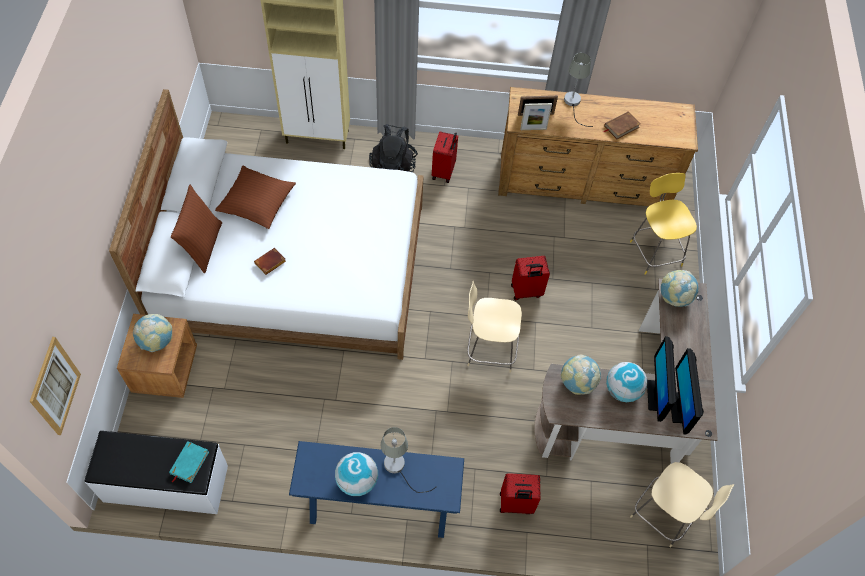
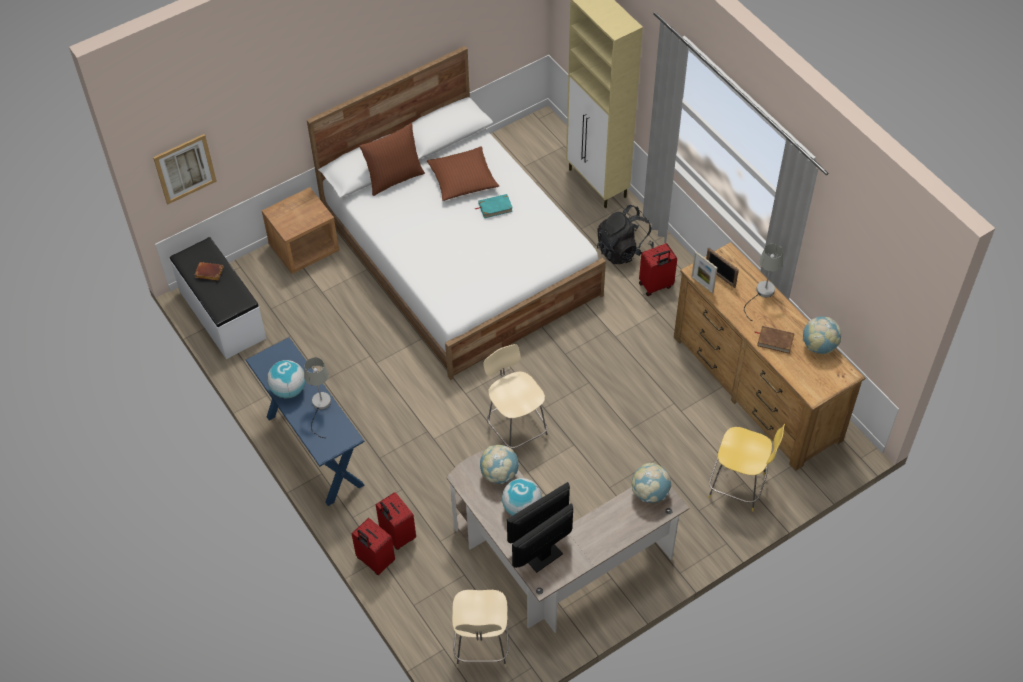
camera: 55 degrees right, 5 degrees down
globe [133,314,172,352] -> globe moved to [803,316,841,354]
turquoise book [169,441,209,483] -> turquoise book moved to [475,194,513,218]
brown book [254,248,286,275] -> brown book moved to [195,262,223,281]
red suitcase [511,256,550,300] -> red suitcase moved to [351,518,395,575]
yellow chair [630,173,697,275] -> yellow chair turned 75 degrees clockwise [708,424,785,512]

